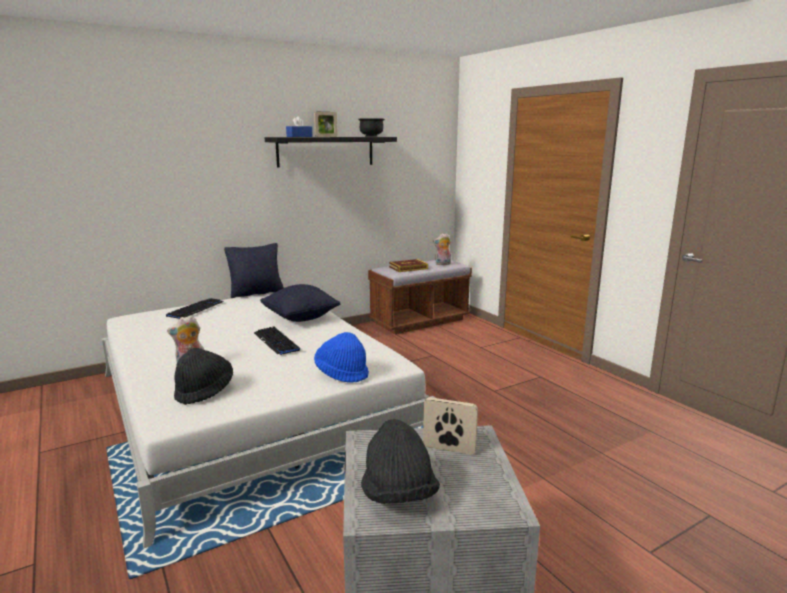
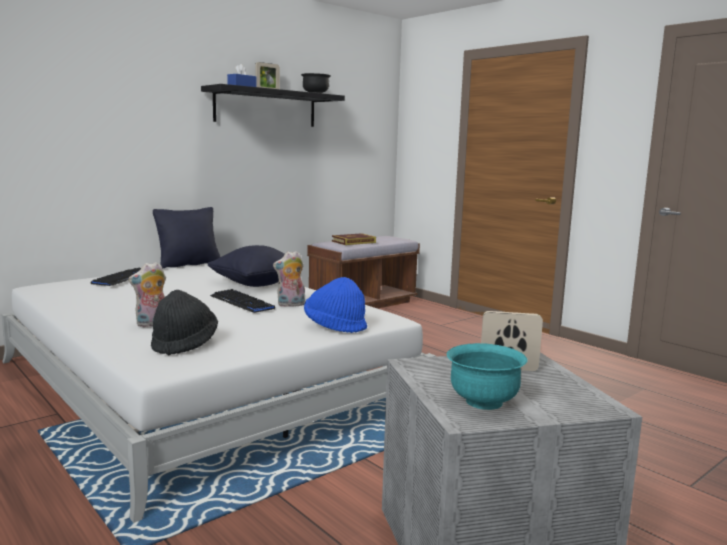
camera: 10 degrees left, 5 degrees down
black hat [361,419,440,504] -> turquoise bowl [447,343,528,410]
plush toy [433,233,451,265] -> plush toy moved to [273,251,305,307]

